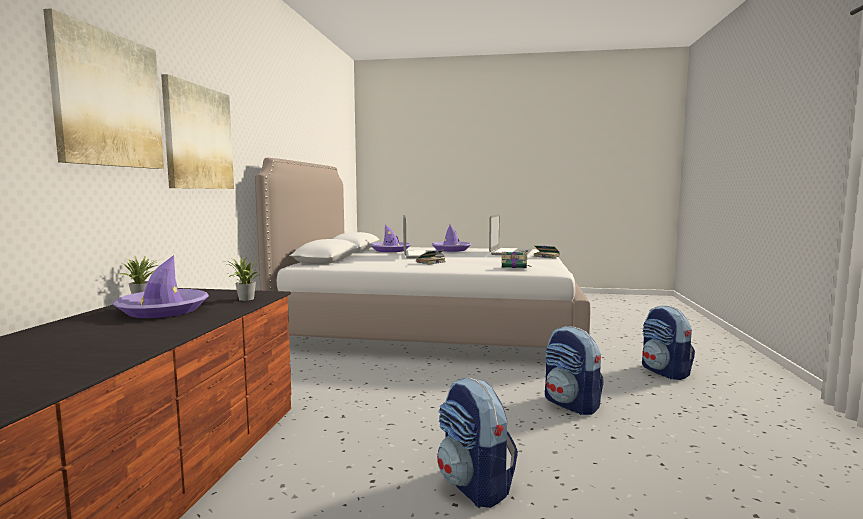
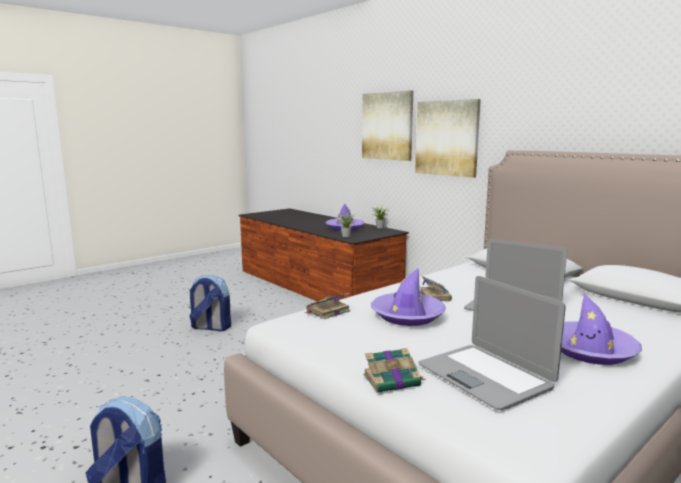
camera: 130 degrees right, 5 degrees up
purple hat [371,225,411,252] -> purple hat moved to [371,268,446,326]
backpack [545,326,604,415] -> none

